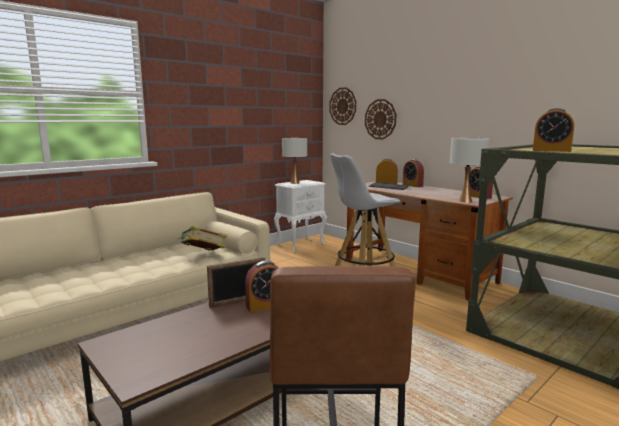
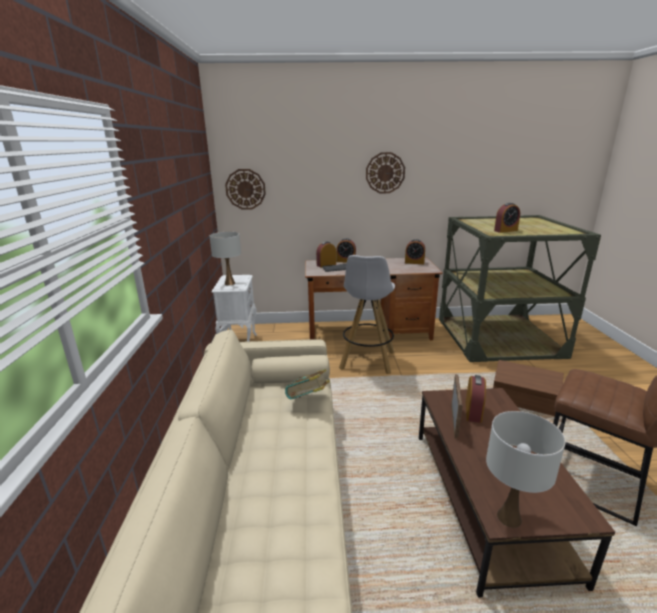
camera: 50 degrees left, 10 degrees up
wall clock [365,99,396,139] -> wall clock moved to [366,152,405,193]
white table lamp [450,138,489,202] -> white table lamp moved to [486,411,565,528]
none -> brown storage box [493,360,564,416]

